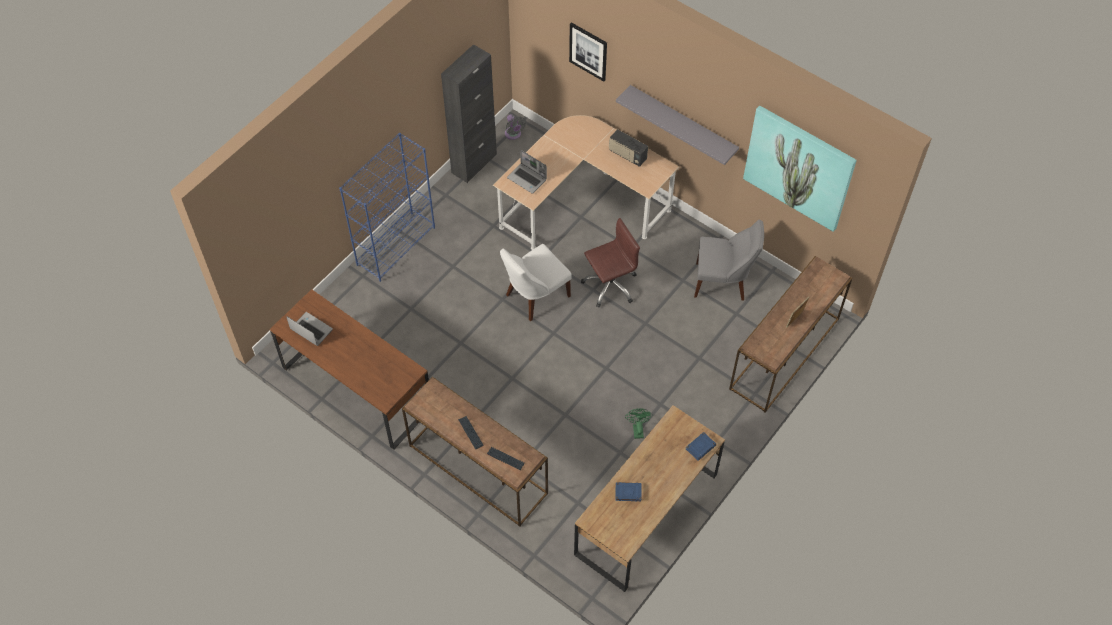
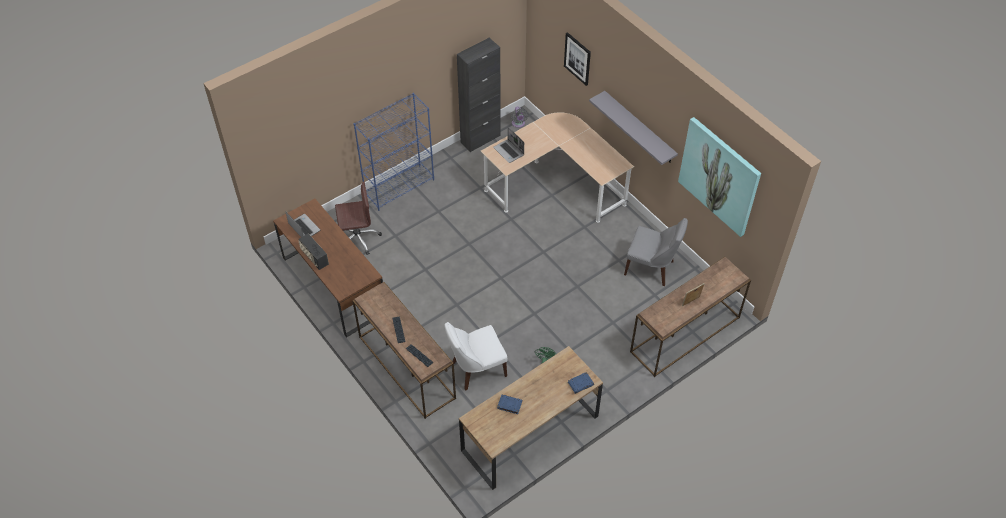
camera: 15 degrees right, 5 degrees down
white chair [500,244,572,321] -> white chair moved to [445,322,508,391]
brown office chair [581,218,640,308] -> brown office chair moved to [335,182,382,255]
radio [609,129,648,167] -> radio moved to [299,233,329,270]

